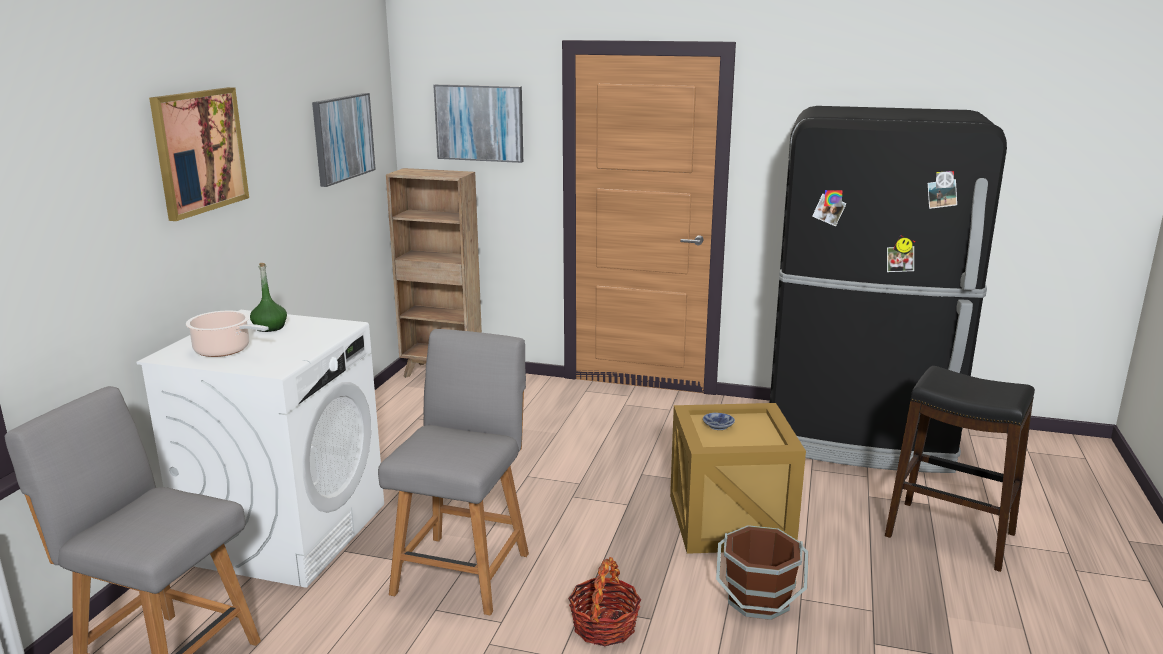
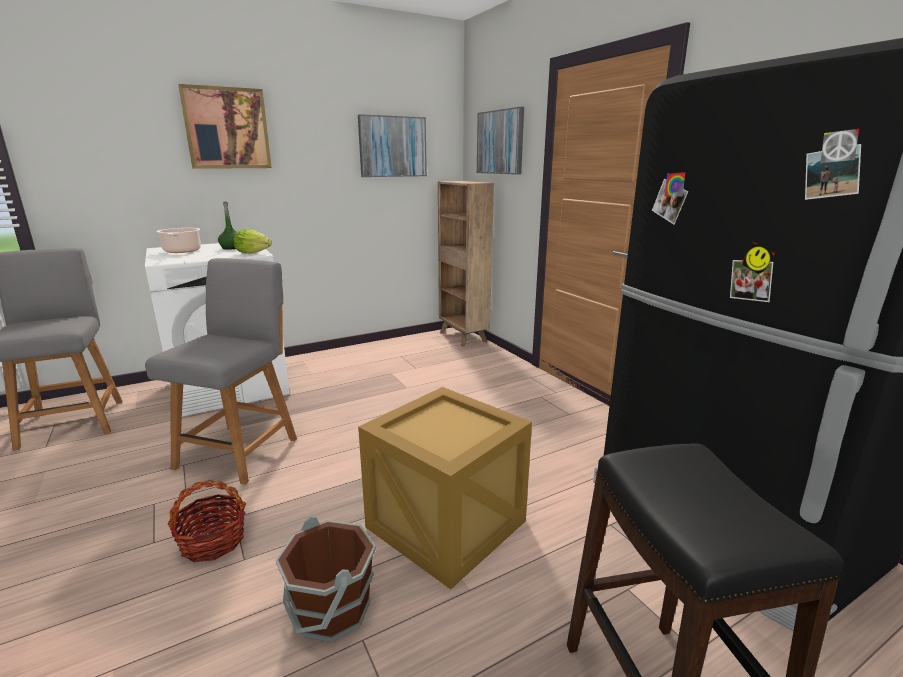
camera: 45 degrees right, 0 degrees up
grey chair [378,329,529,615] -> grey chair turned 45 degrees counterclockwise [145,258,297,485]
bowl [703,413,735,430] -> none
none -> lettuce [234,229,272,254]

